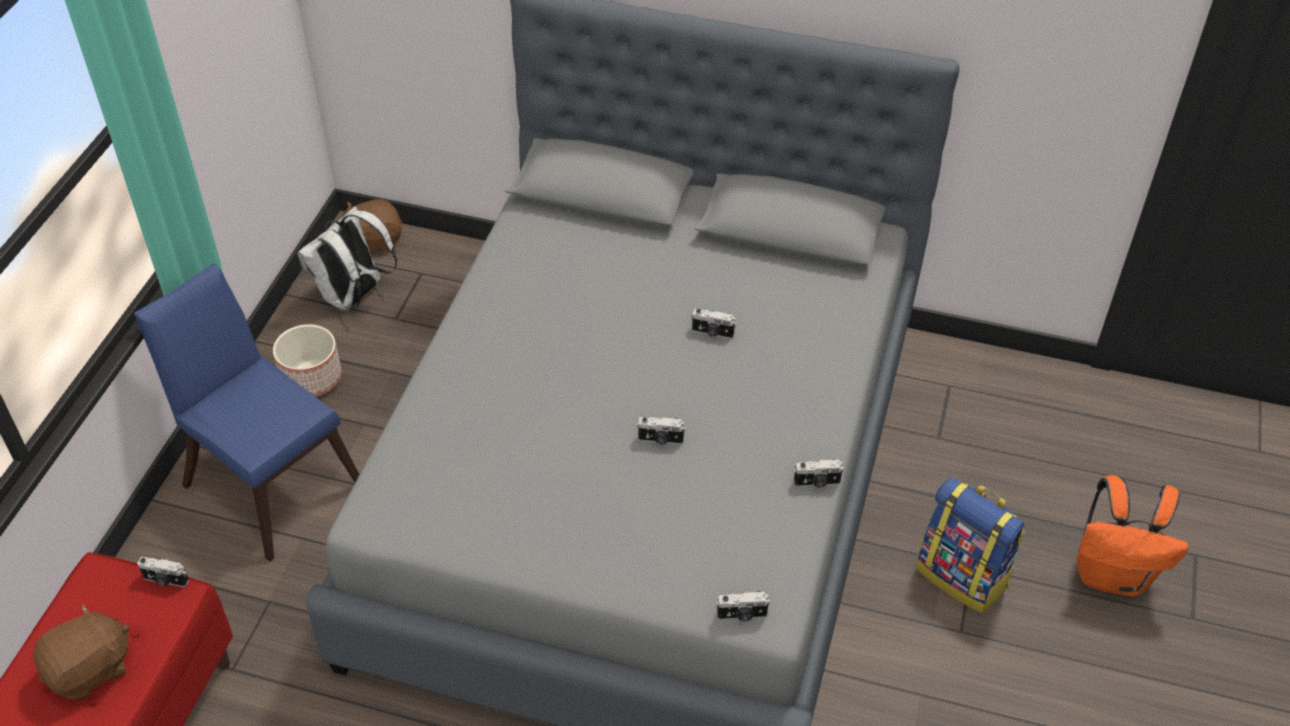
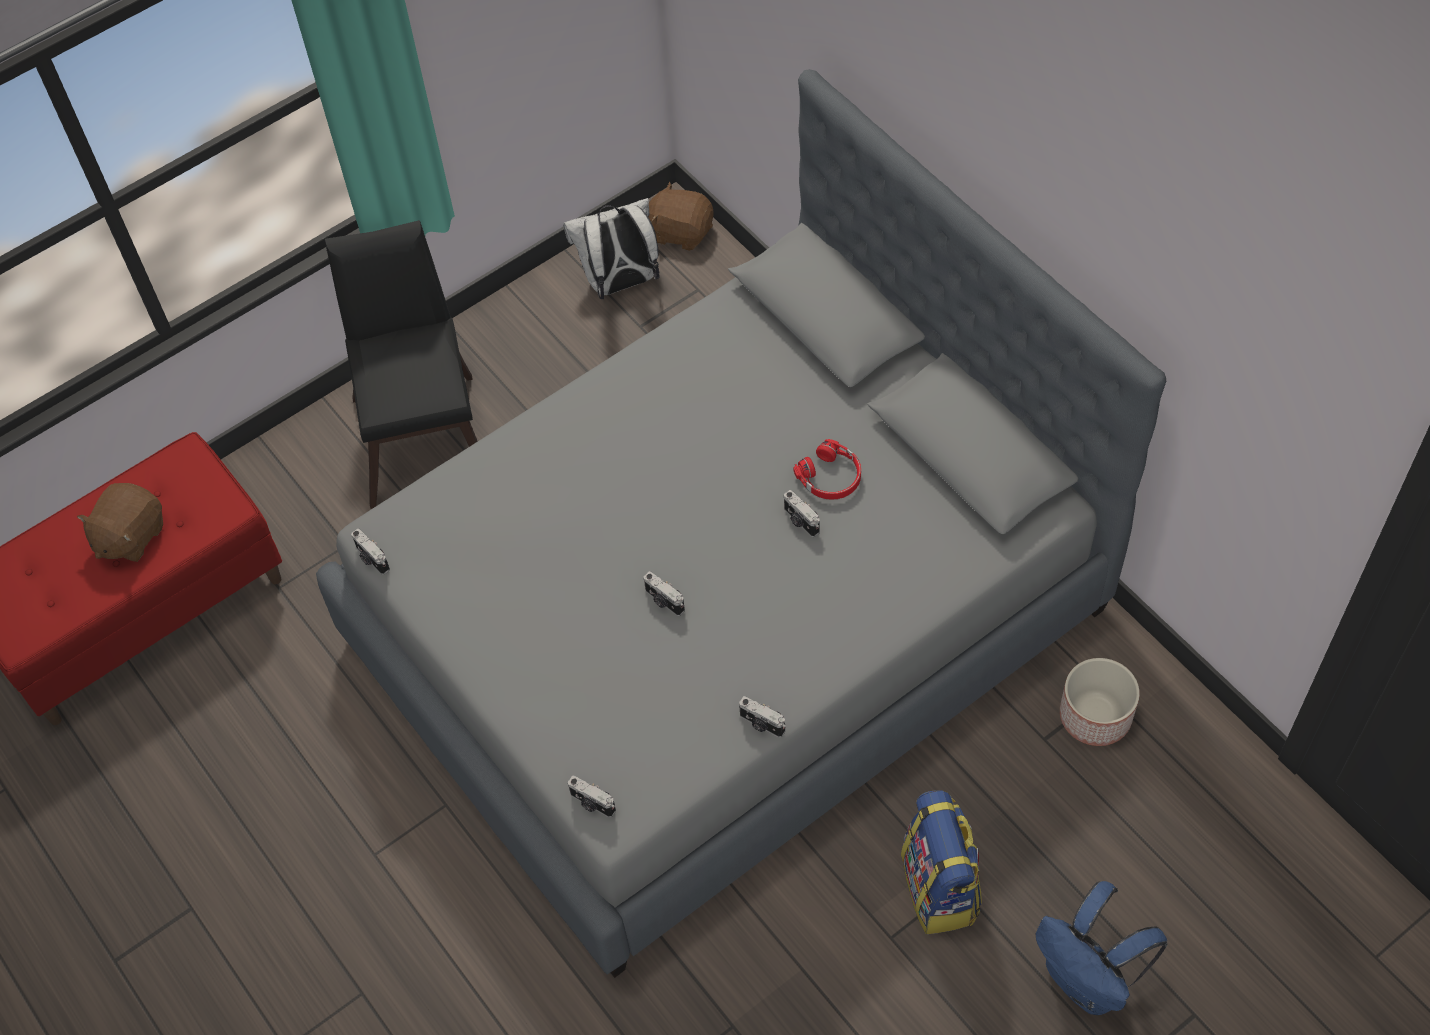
camera: 40 degrees right, 10 degrees up
brown plush toy [33,604,130,700] -> brown plush toy turned 120 degrees clockwise [77,483,163,562]
blue chair [134,263,360,562] -> black chair [325,220,478,509]
camera [137,557,189,587] -> camera moved to [351,528,390,575]
planter [273,324,342,397] -> planter moved to [1060,658,1140,746]
orange backpack [1077,475,1189,596] -> blue backpack [1036,881,1168,1015]
none -> red headphones [794,439,861,500]

